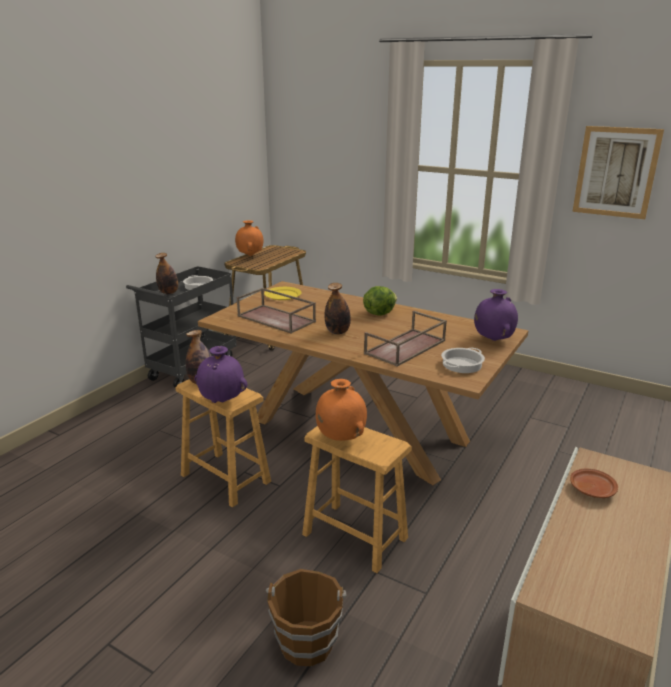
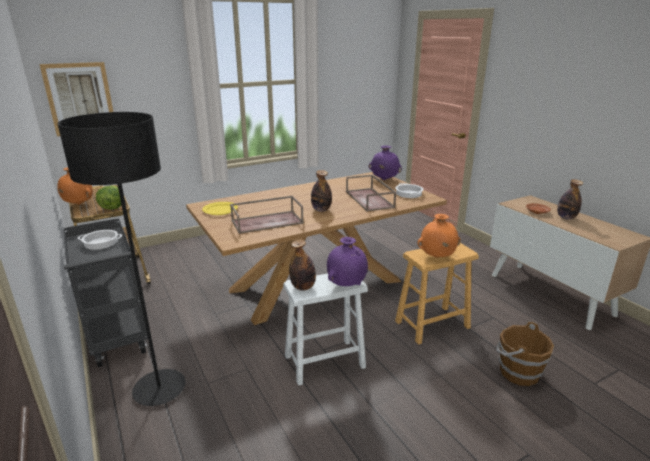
camera: 60 degrees left, 0 degrees up
bottle [155,253,178,295] -> bottle moved to [557,179,583,219]
brown stool [175,379,271,508] -> white stool [283,273,368,386]
lettuce [363,286,397,316] -> lettuce moved to [96,185,121,210]
picture [572,126,664,219] -> picture moved to [39,62,113,136]
none -> black floor lamp [57,112,186,406]

